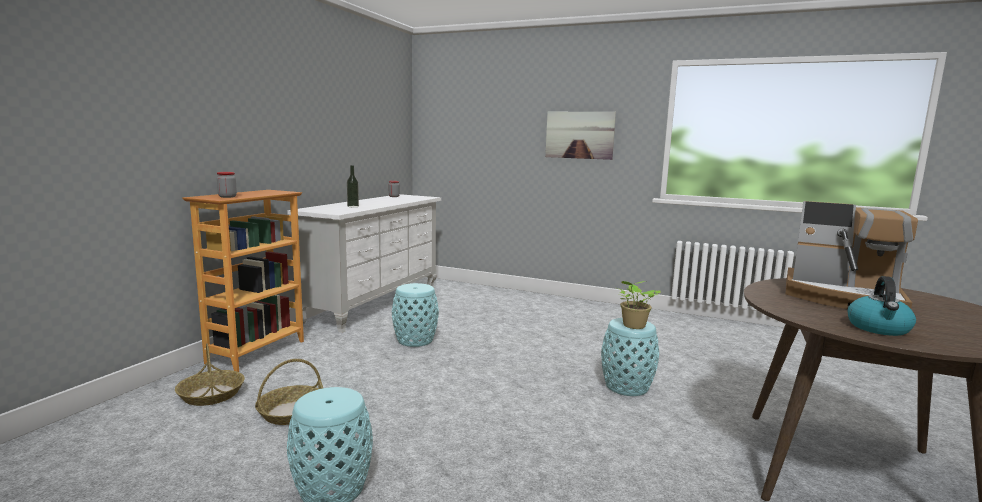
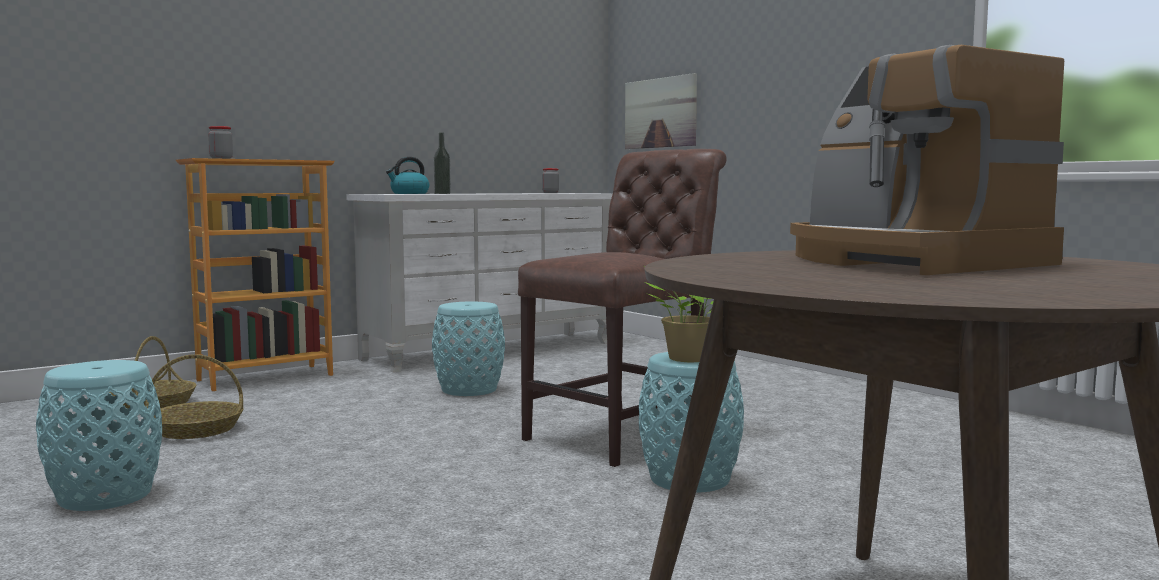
camera: 30 degrees right, 5 degrees down
picture [545,112,616,160] -> picture moved to [625,73,697,149]
kettle [847,276,916,336] -> kettle moved to [386,157,430,194]
none -> brown chair [518,149,727,467]

